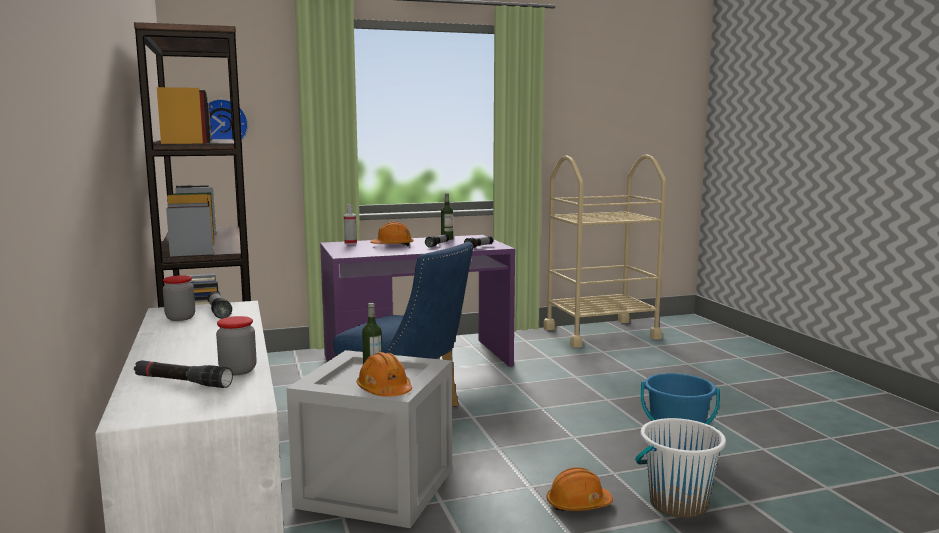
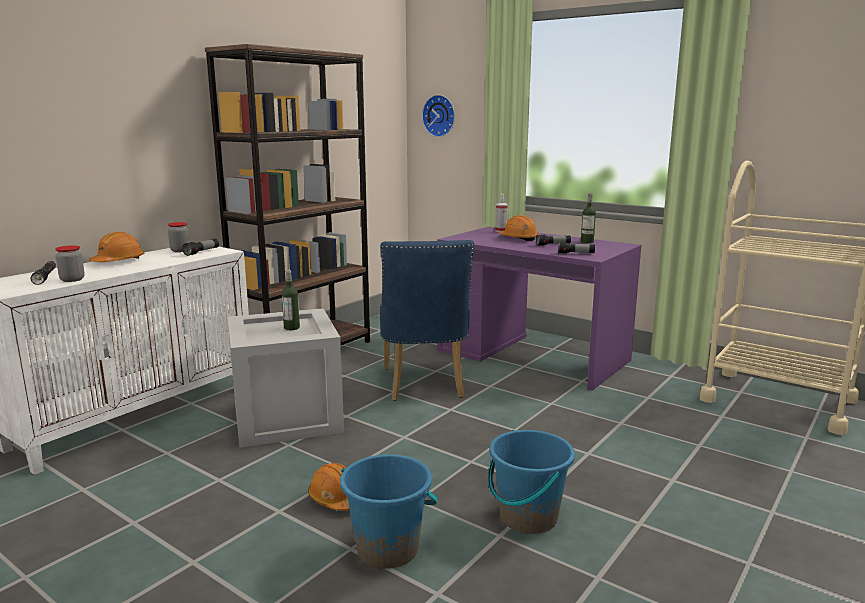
camera: 55 degrees right, 5 degrees up
orange hard hat [356,352,412,397] -> orange hard hat moved to [90,232,145,262]
white bucket [635,418,726,518] -> blue bucket [340,454,438,569]

